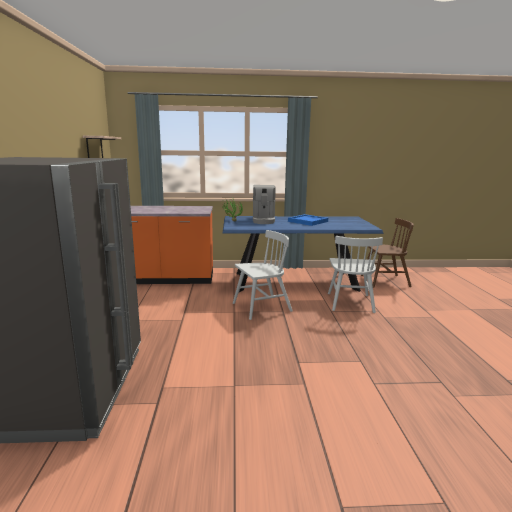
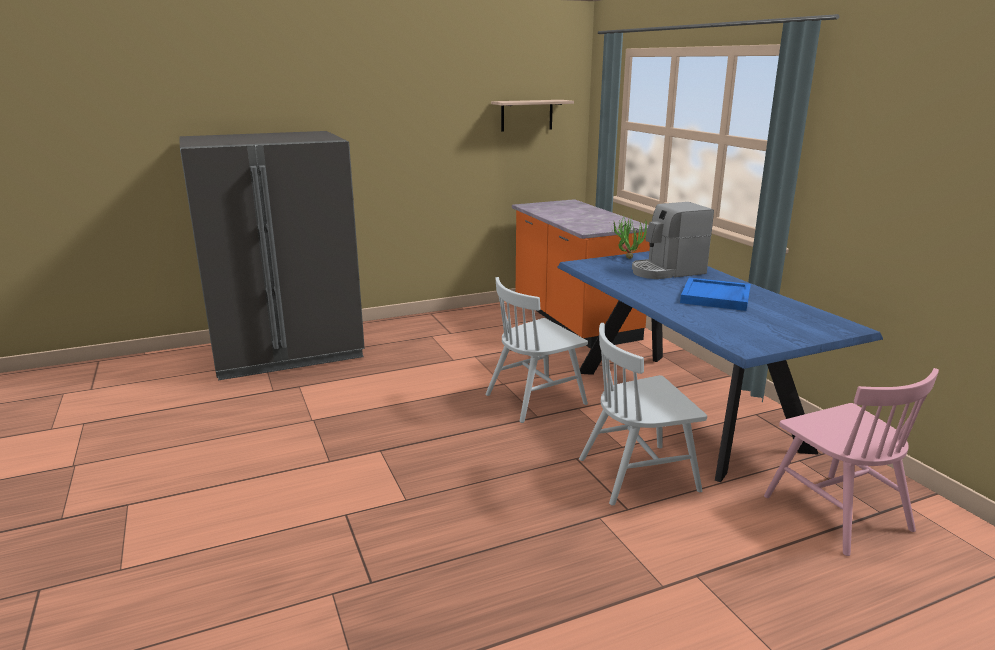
camera: 70 degrees right, 5 degrees up
white chair [233,230,293,320] -> white chair turned 105 degrees clockwise [486,277,588,423]
brown chair [361,218,414,288] -> pink chair [764,368,939,556]

